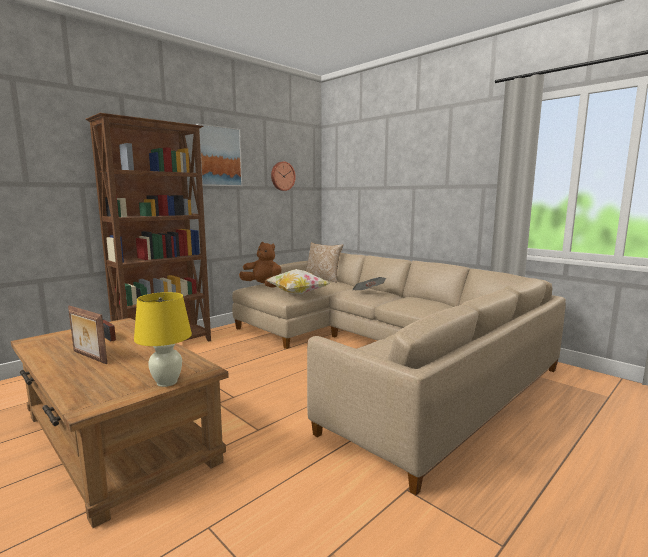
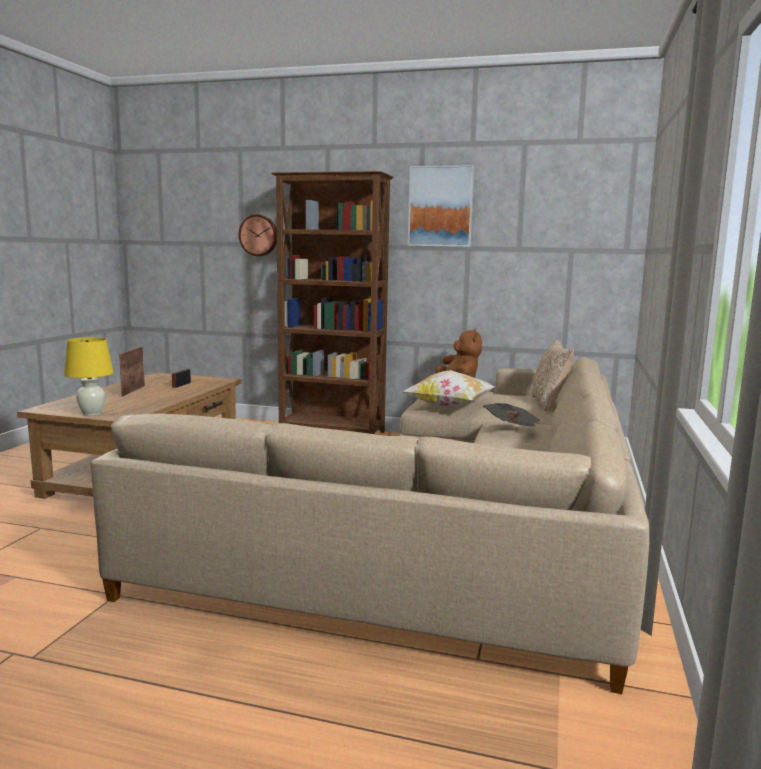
camera: 60 degrees right, 0 degrees up
wall clock [271,162,296,191] -> wall clock moved to [238,215,277,256]

